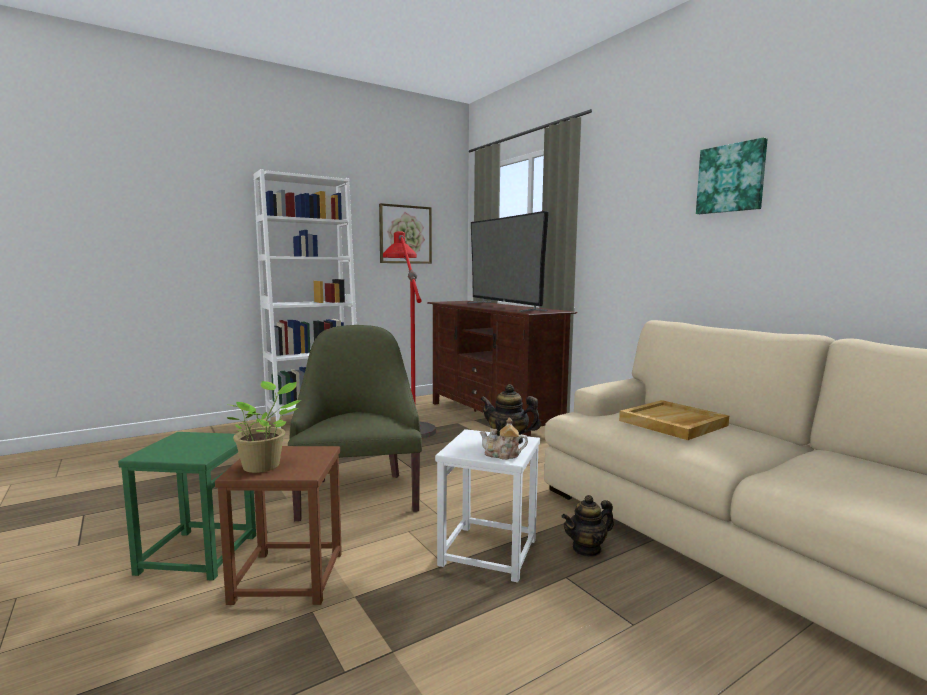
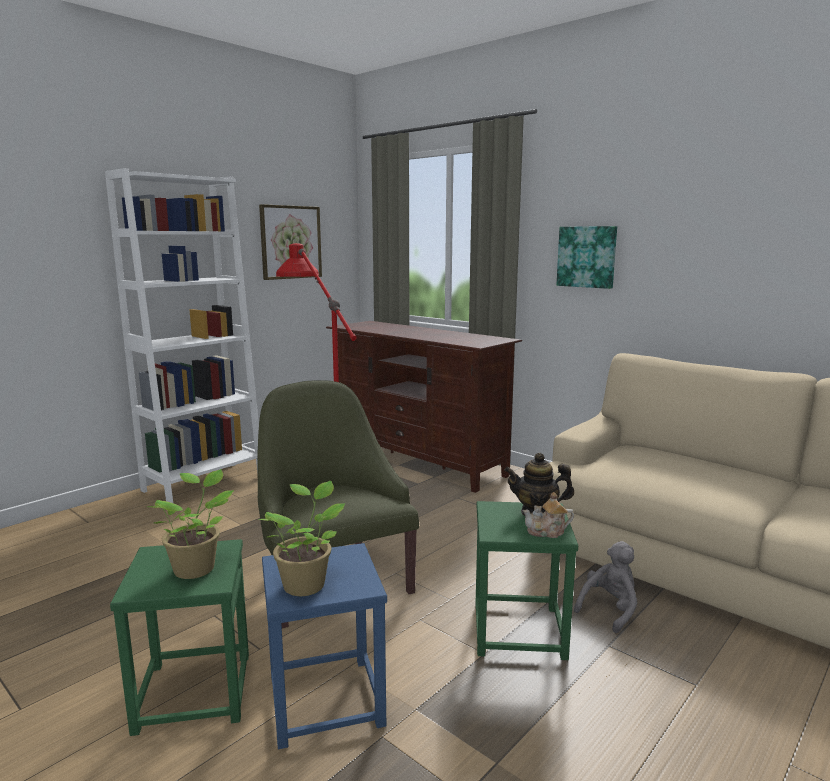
camera: 15 degrees left, 5 degrees up
brown stool [215,446,342,605] -> blue stool [262,543,387,749]
white stool [435,429,540,583] -> green stool [475,501,578,660]
television [467,211,549,312] -> none
teapot [562,495,614,557] -> grey plush toy [574,541,637,633]
beige tray [619,400,729,440] -> none
picture [696,137,768,214] -> picture moved to [556,226,617,289]
none -> potted plant [148,469,234,579]

